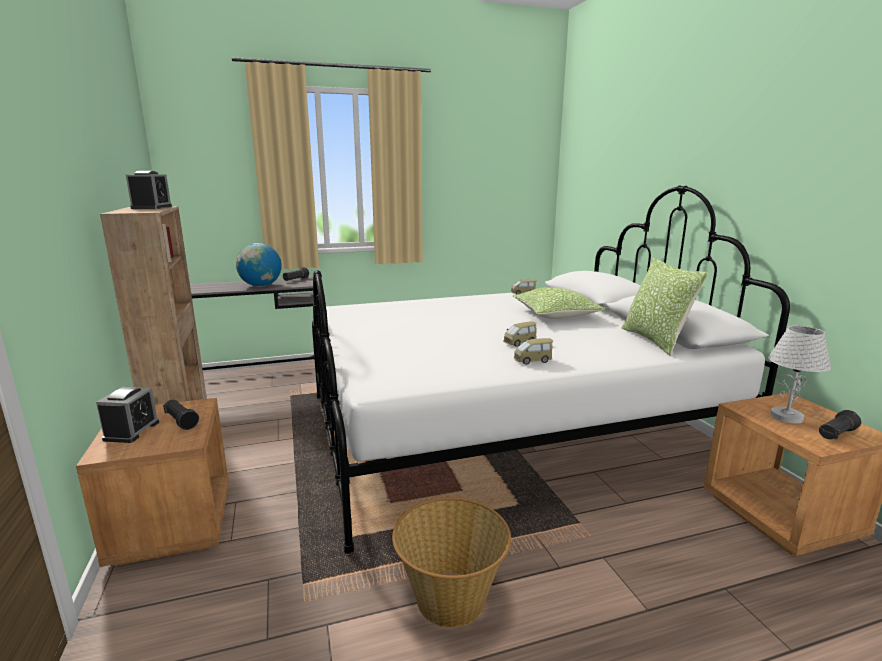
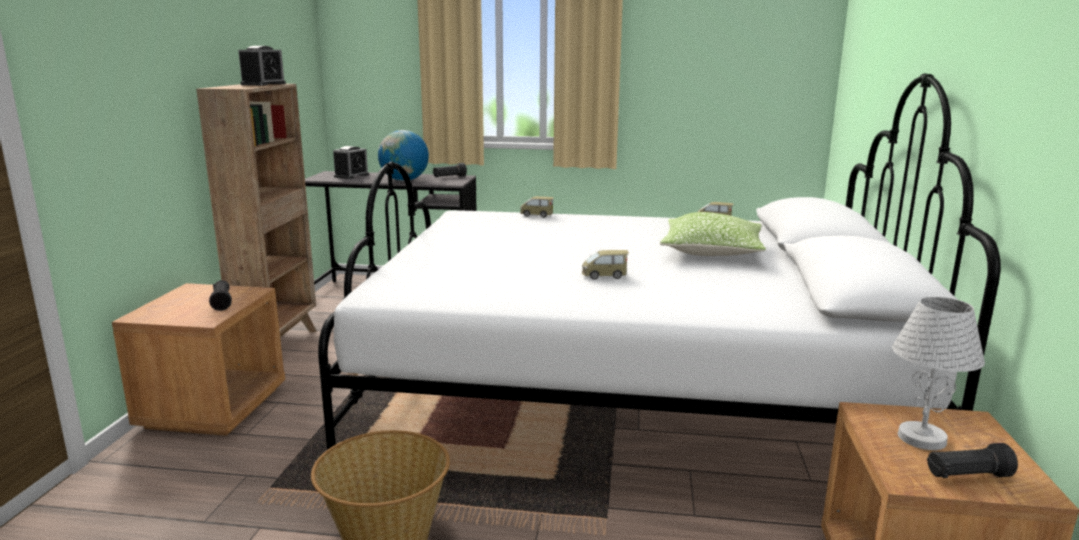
camera: 25 degrees right, 0 degrees up
alarm clock [96,387,159,443] -> alarm clock moved to [333,146,369,179]
toy car [514,338,553,365] -> toy car moved to [520,196,554,218]
pillow [622,258,708,355] -> none

